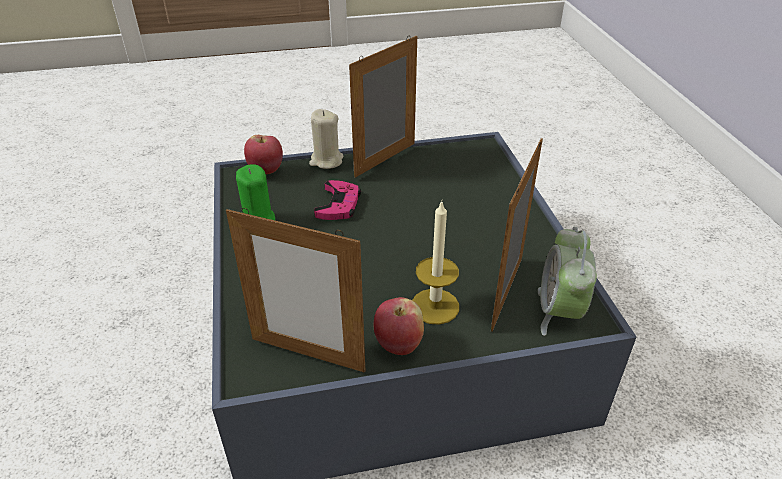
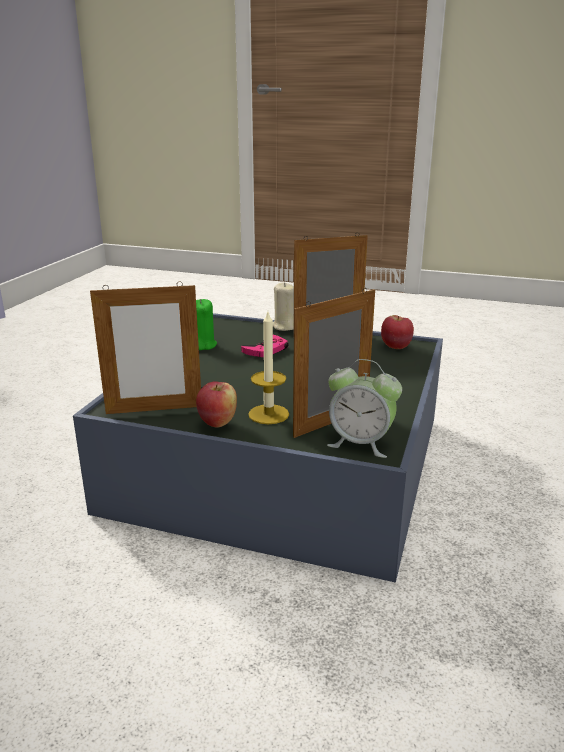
camera: 30 degrees right, 15 degrees down
picture frame [226,208,365,373] -> picture frame turned 60 degrees counterclockwise [90,281,201,414]
apple [244,135,283,174] -> apple moved to [381,315,414,349]
alarm clock [538,227,597,336] -> alarm clock turned 105 degrees counterclockwise [327,359,402,458]

